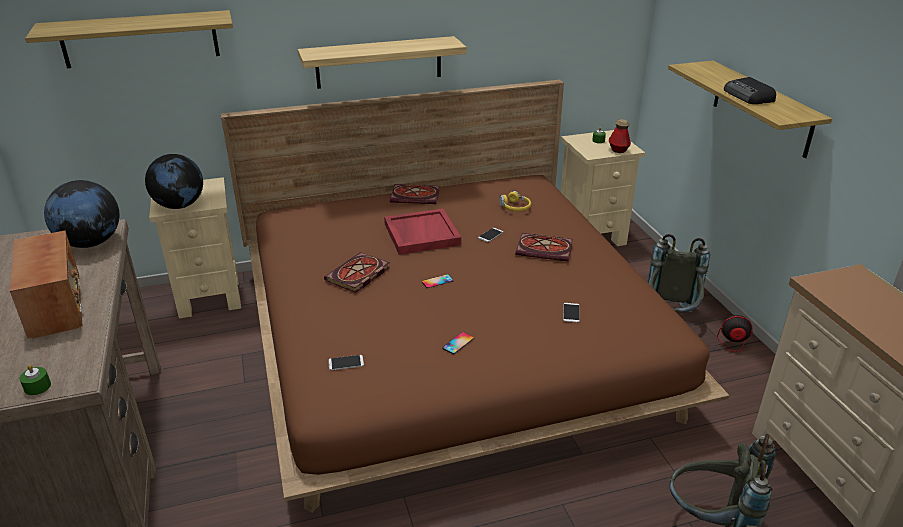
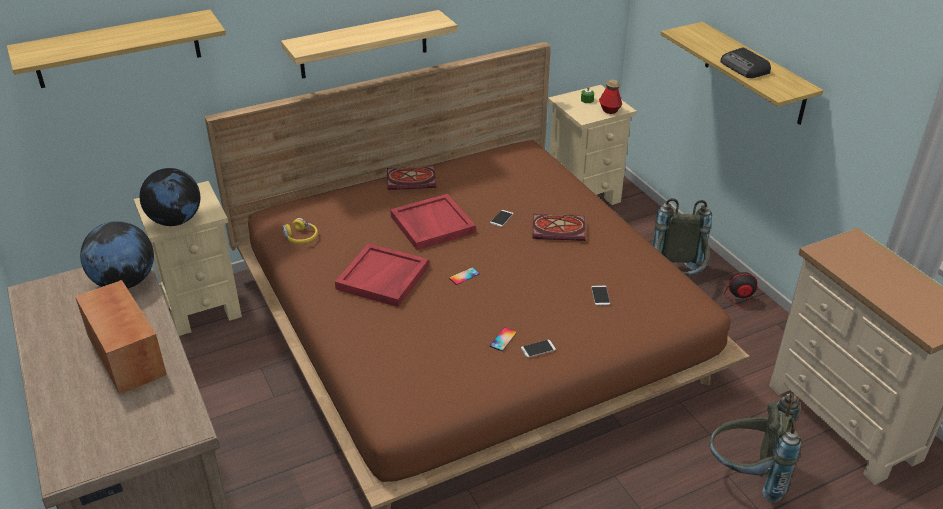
camera: 10 degrees left, 5 degrees up
green candle [19,364,51,395] -> none
book [324,252,390,293] -> red tray [335,243,429,307]
phone [328,355,364,370] -> phone moved to [521,340,556,358]
yellow headphones [499,191,531,212] -> yellow headphones moved to [282,218,318,244]

